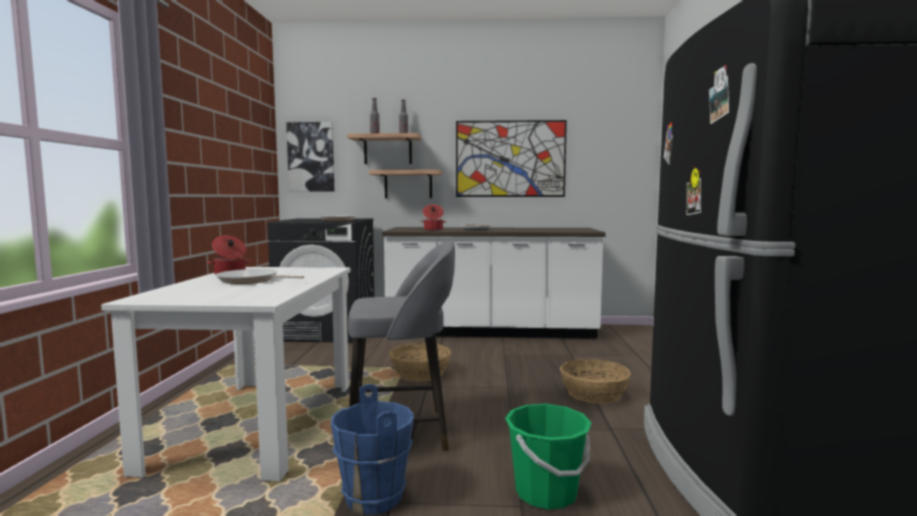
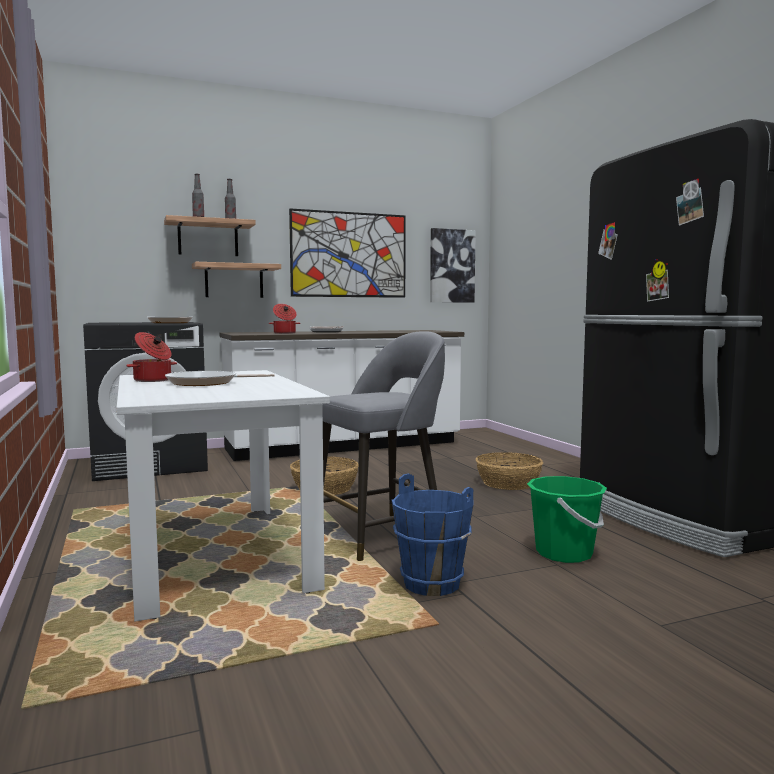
camera: 25 degrees left, 0 degrees up
picture [286,122,334,191] -> picture moved to [430,228,476,303]

